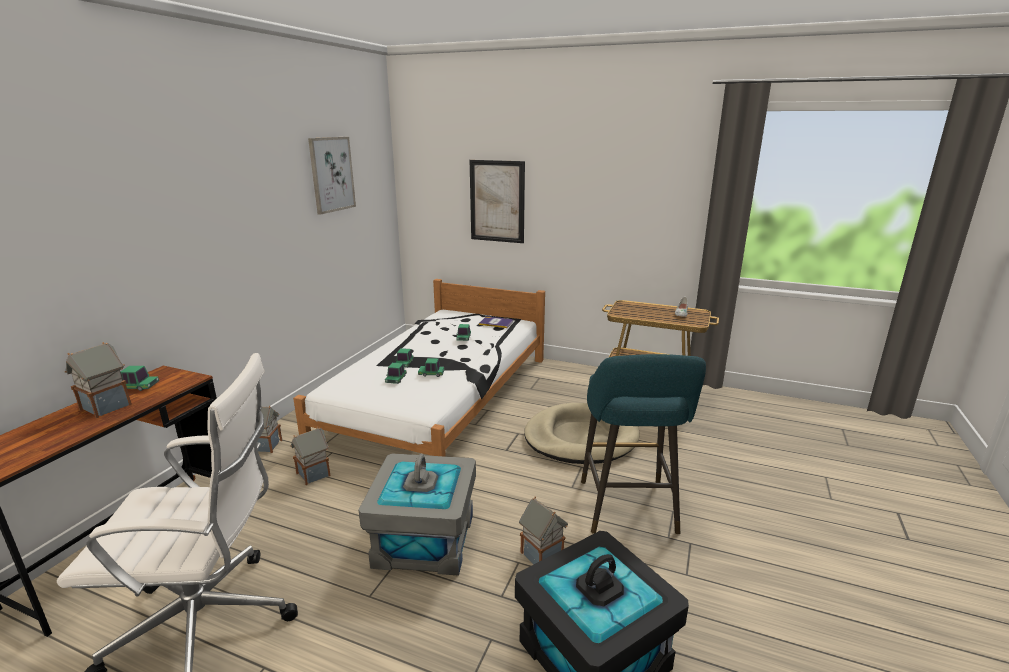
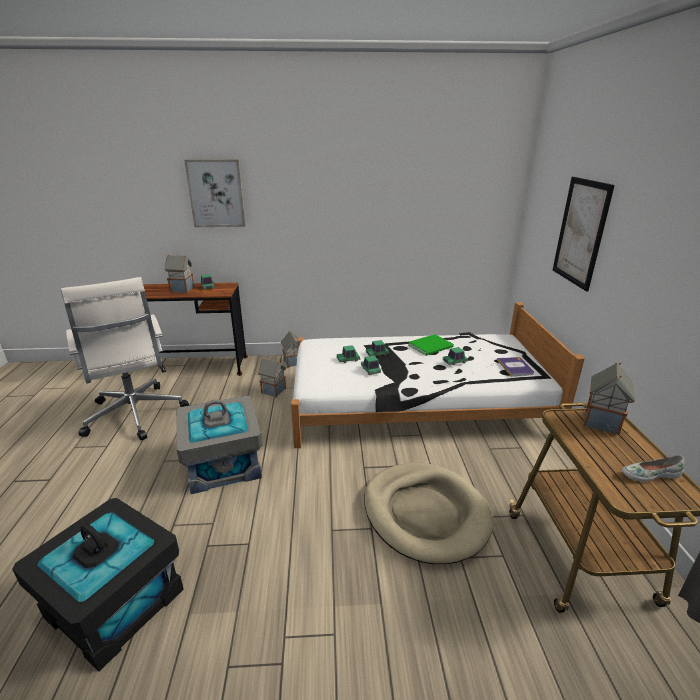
camera: 65 degrees right, 5 degrees up
picture [308,137,356,215] -> picture moved to [184,159,246,227]
toy house [519,496,568,565] -> toy house moved to [583,362,635,435]
turquoise stool [581,354,706,534] -> none
none -> green book [409,334,454,356]

